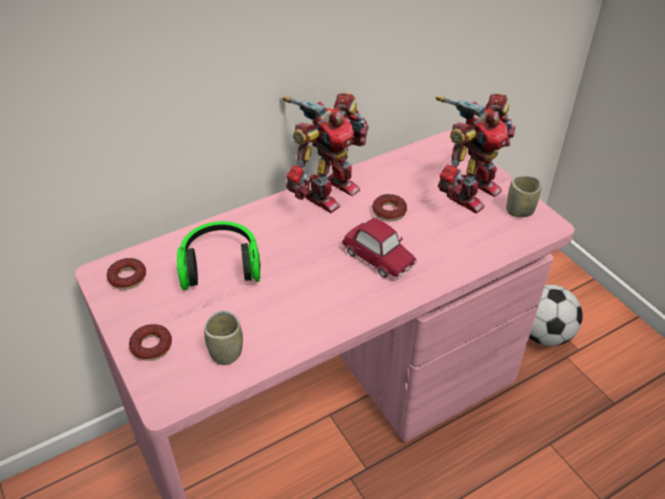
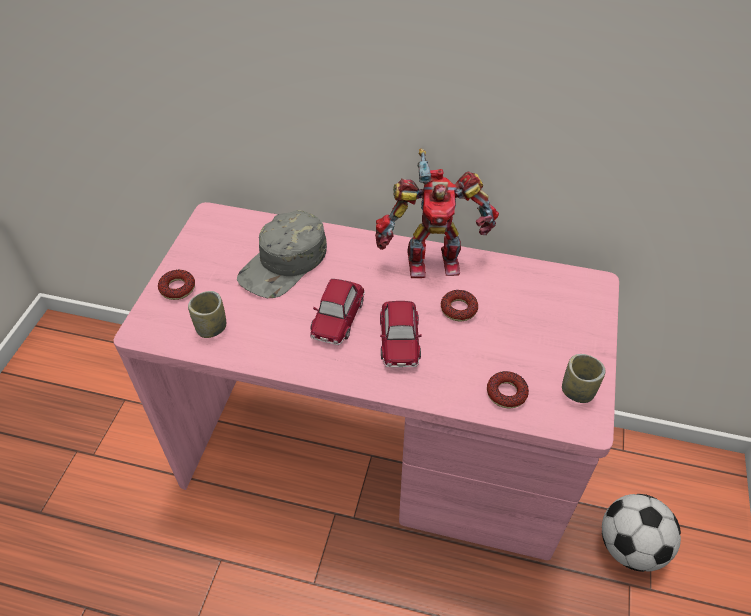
camera: 45 degrees right, 5 degrees up
donut [107,258,146,290] -> donut moved to [487,371,529,408]
headphones [177,221,261,290] -> grey cap [237,210,327,298]
toy robot [435,93,516,214] -> none
none -> toy car [310,279,365,345]

